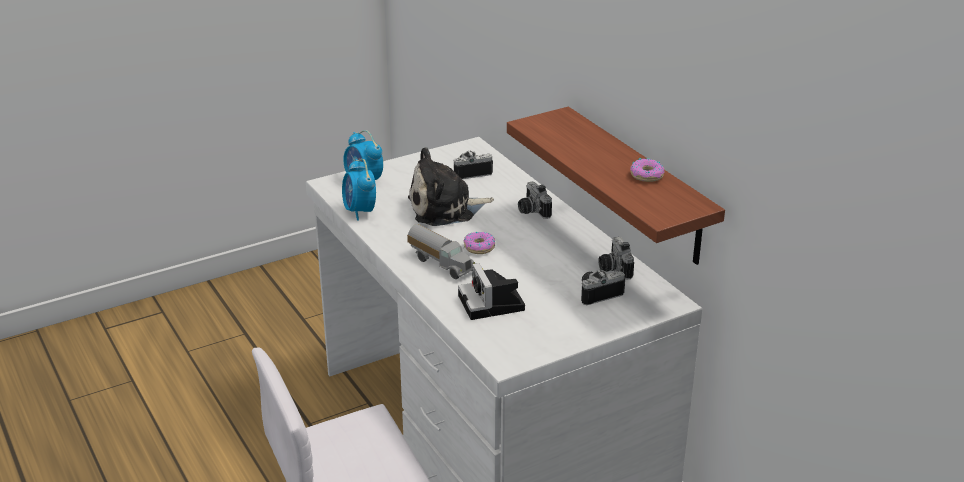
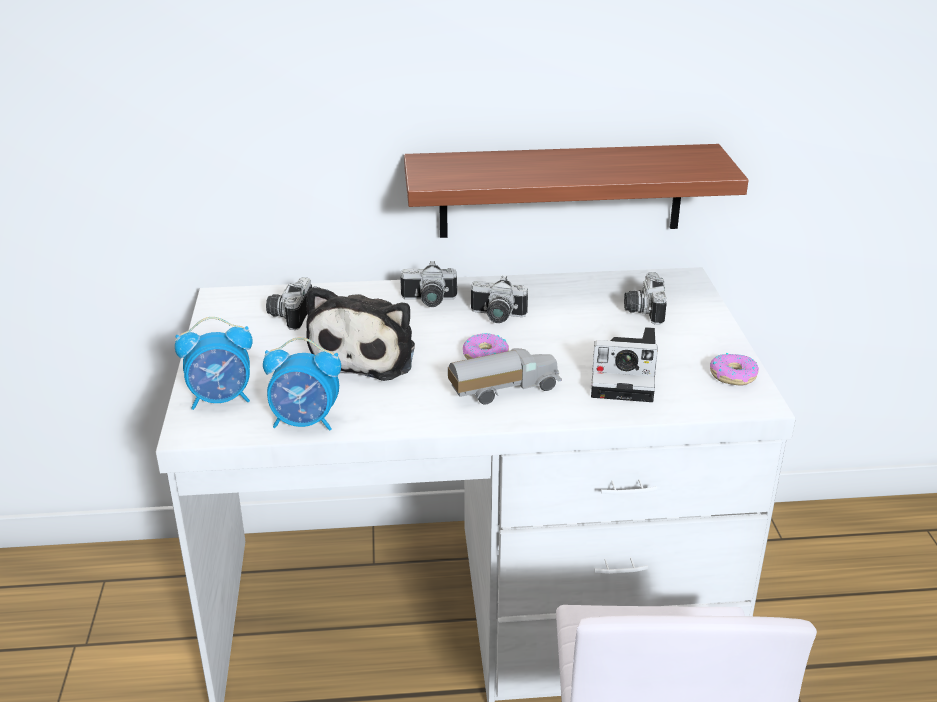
camera: 65 degrees left, 0 degrees up
camera [598,237,634,280] -> camera moved to [471,276,528,323]
donut [630,158,665,182] -> donut moved to [710,353,759,386]

